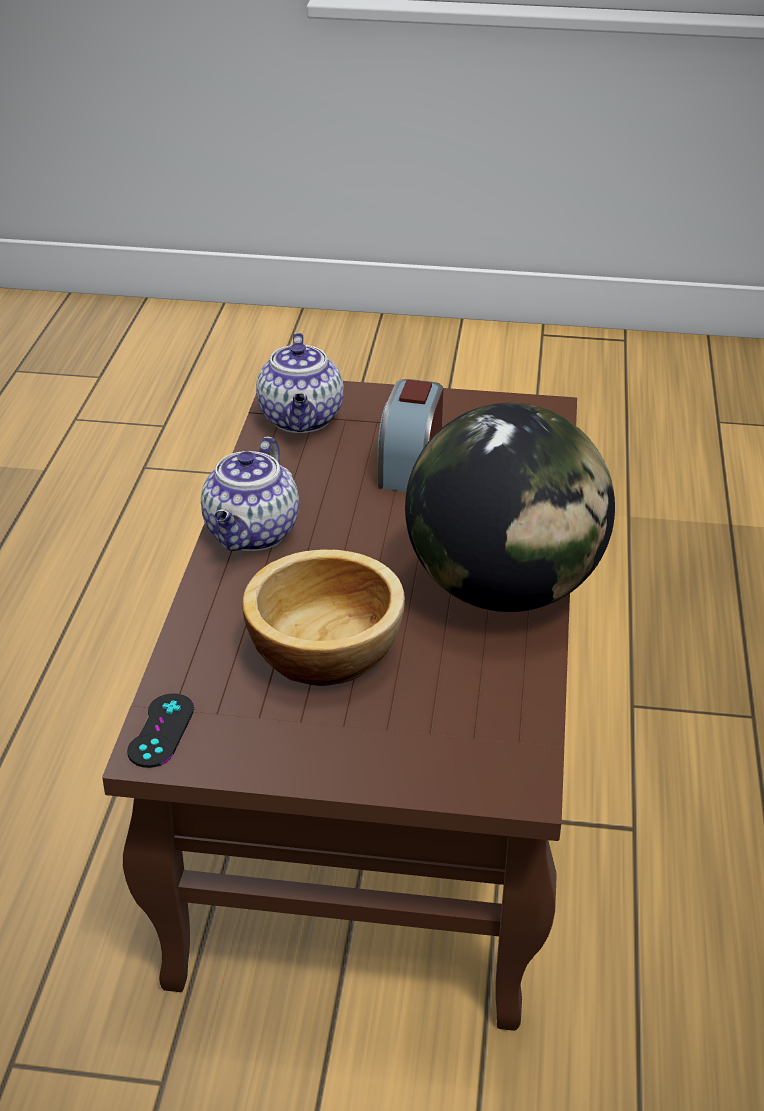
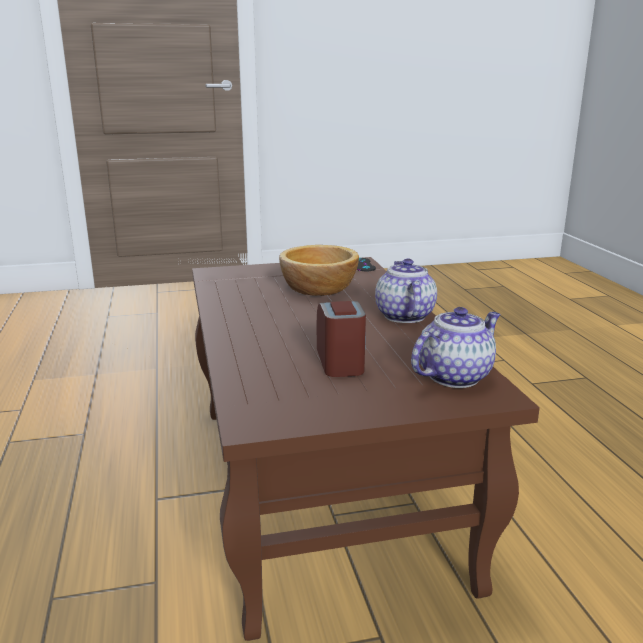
camera: 160 degrees right, 15 degrees down
teapot [256,333,344,433] -> teapot turned 75 degrees clockwise [411,307,500,388]
globe [405,403,615,612] -> none

